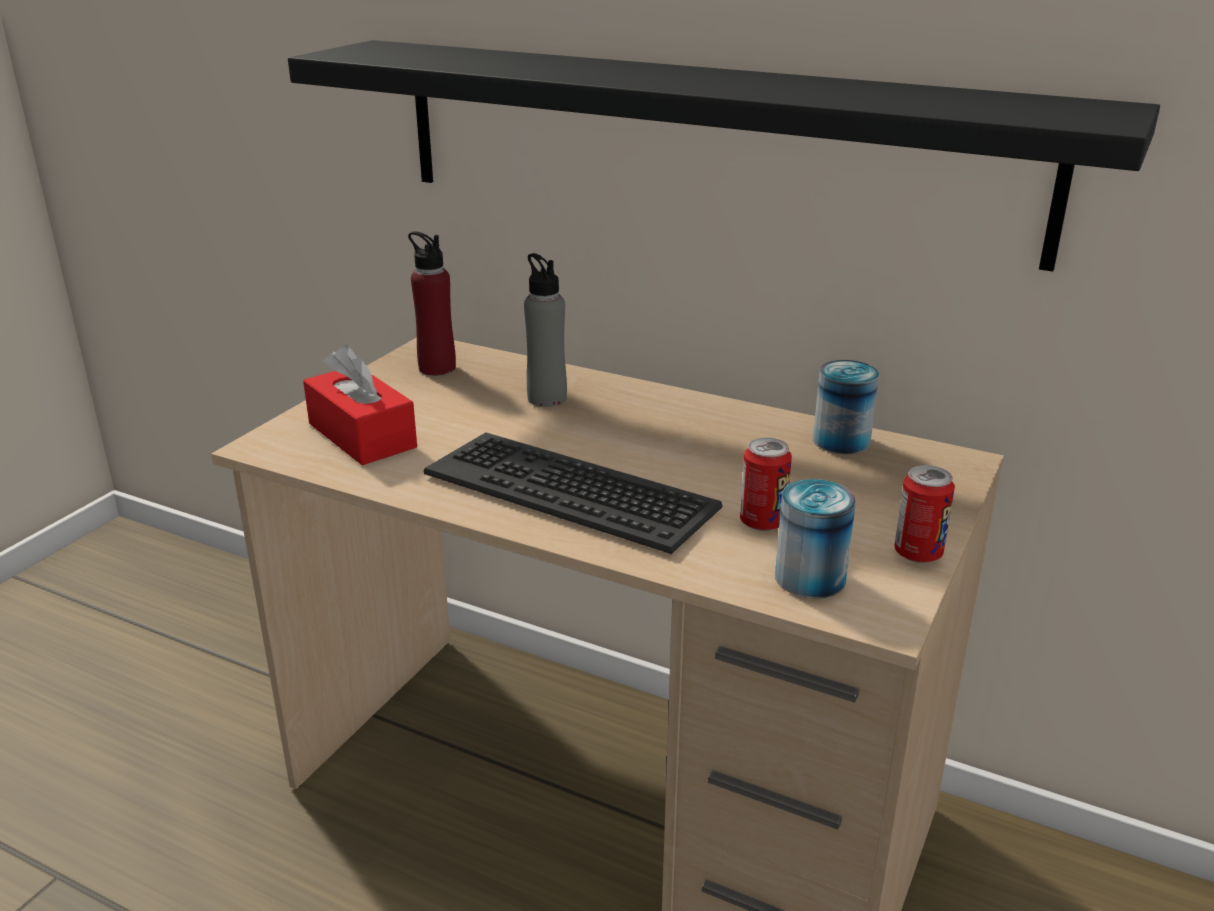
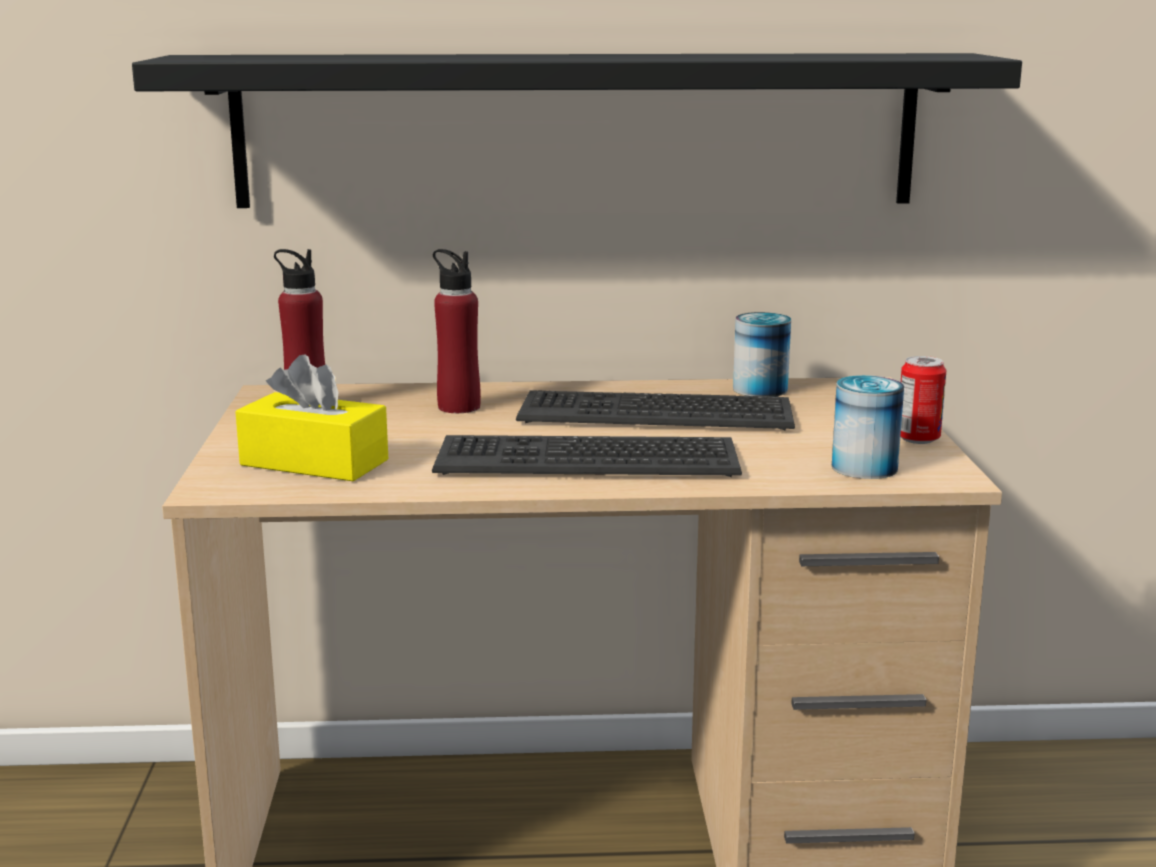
camera: 30 degrees left, 10 degrees down
red tissue box [303,345,417,465] -> yellow tissue box [235,354,388,481]
grey bottle [524,253,567,407] -> red bottle [433,249,481,413]
can [740,437,792,531] -> none
none -> keyboard [516,390,795,431]

